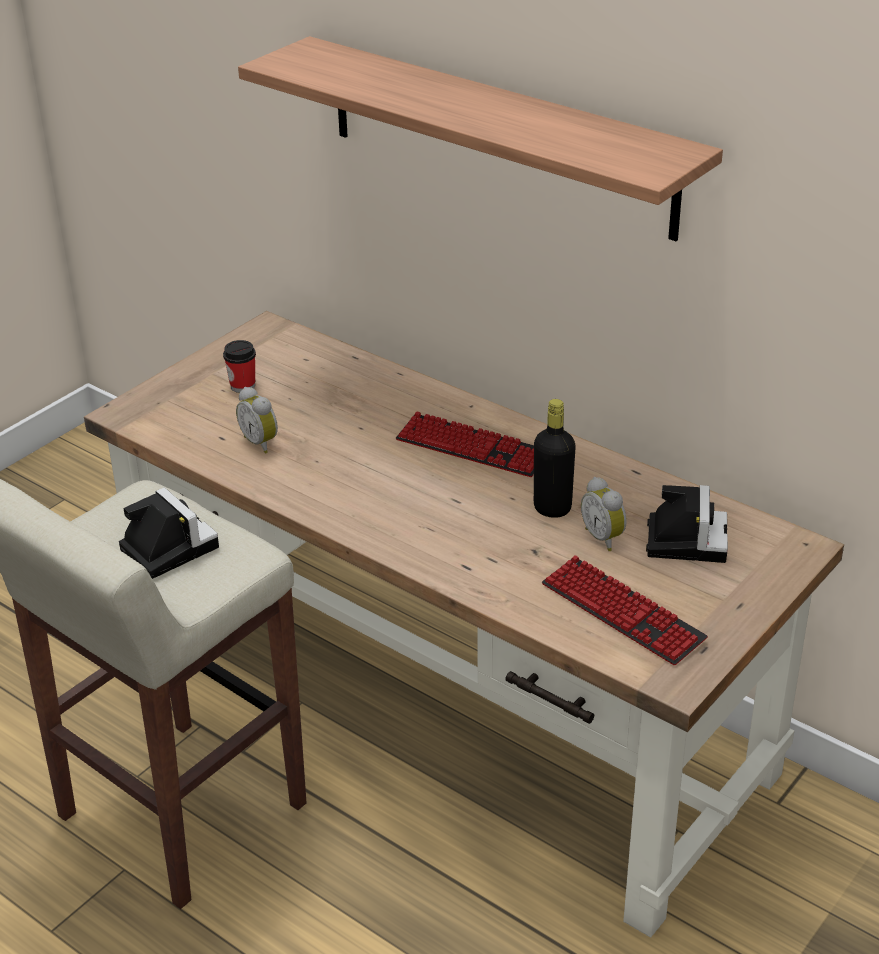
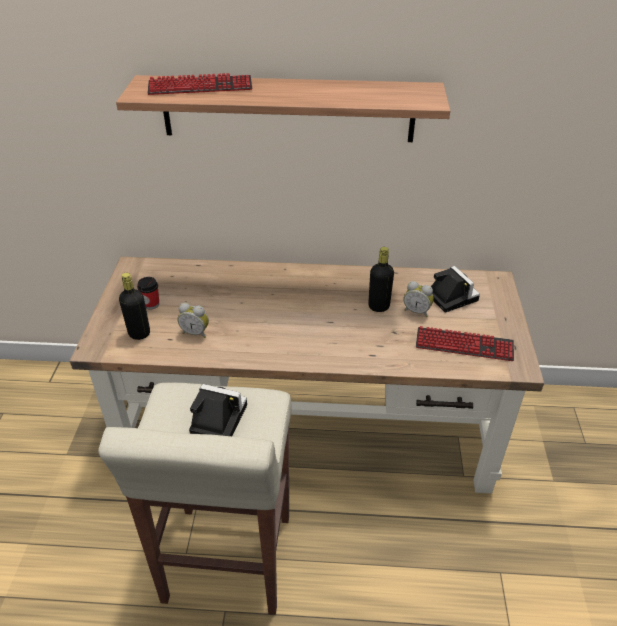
camera: 35 degrees left, 5 degrees up
keyboard [396,411,534,477] -> keyboard moved to [147,73,252,95]
none -> black bottle [119,273,150,340]

